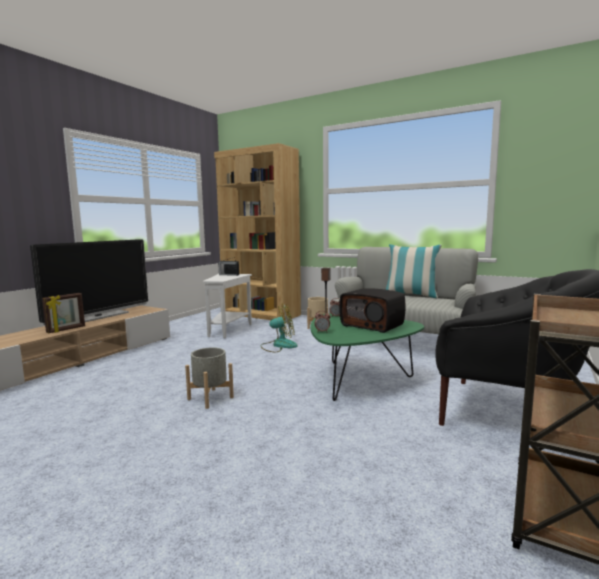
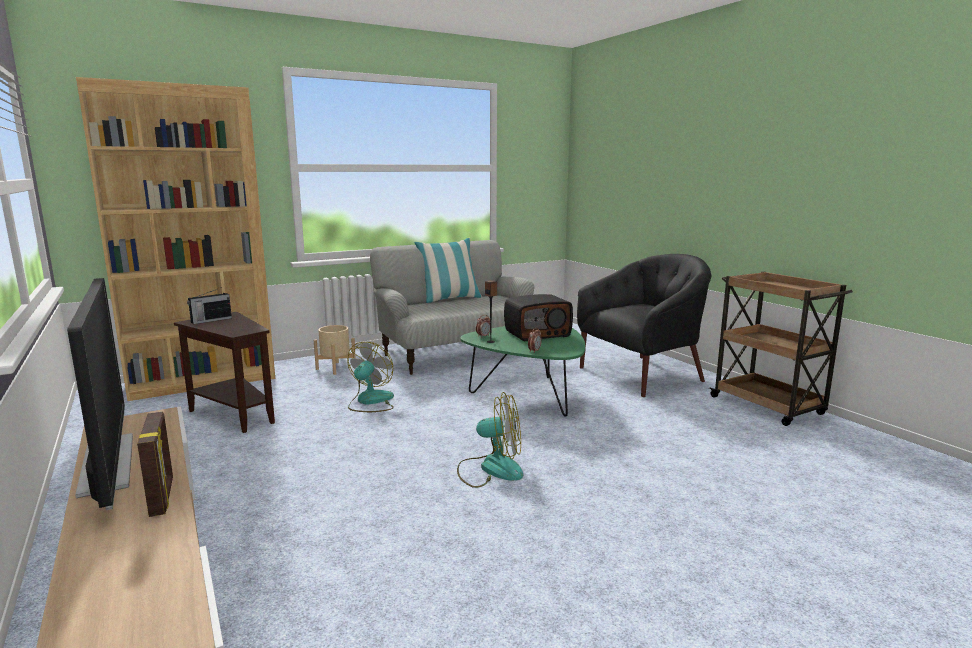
camera: 60 degrees left, 5 degrees up
grey planter [185,347,234,409] -> fan [457,392,523,488]
white side table [203,274,252,338] -> brown side table [174,312,275,433]

